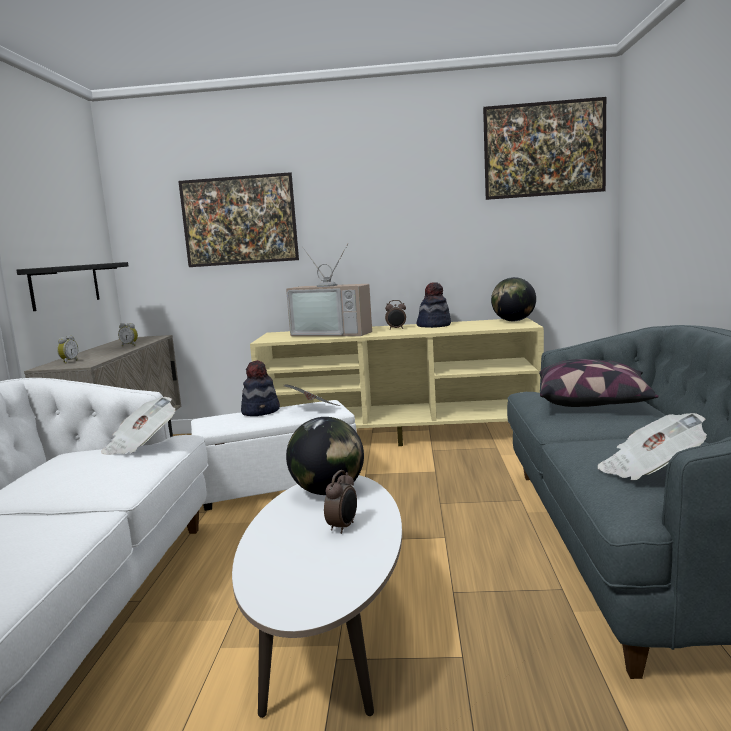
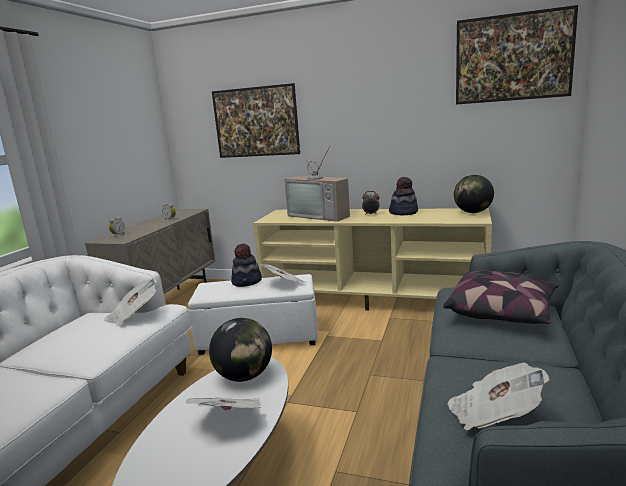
camera: 15 degrees right, 5 degrees up
black shelf [17,262,128,311] -> none
alarm clock [324,470,357,534] -> newspaper [186,397,262,410]

